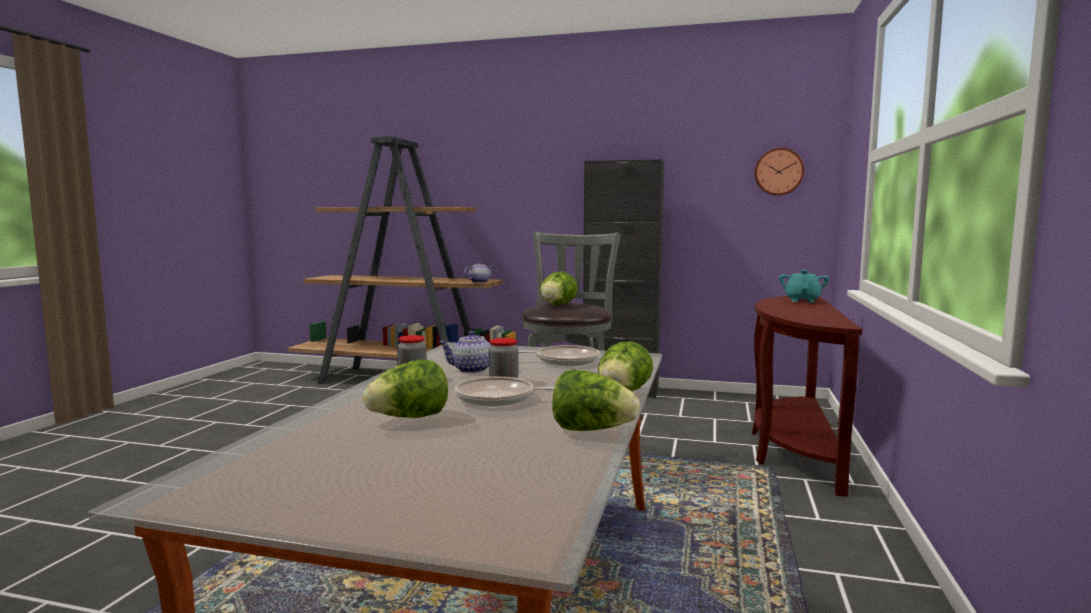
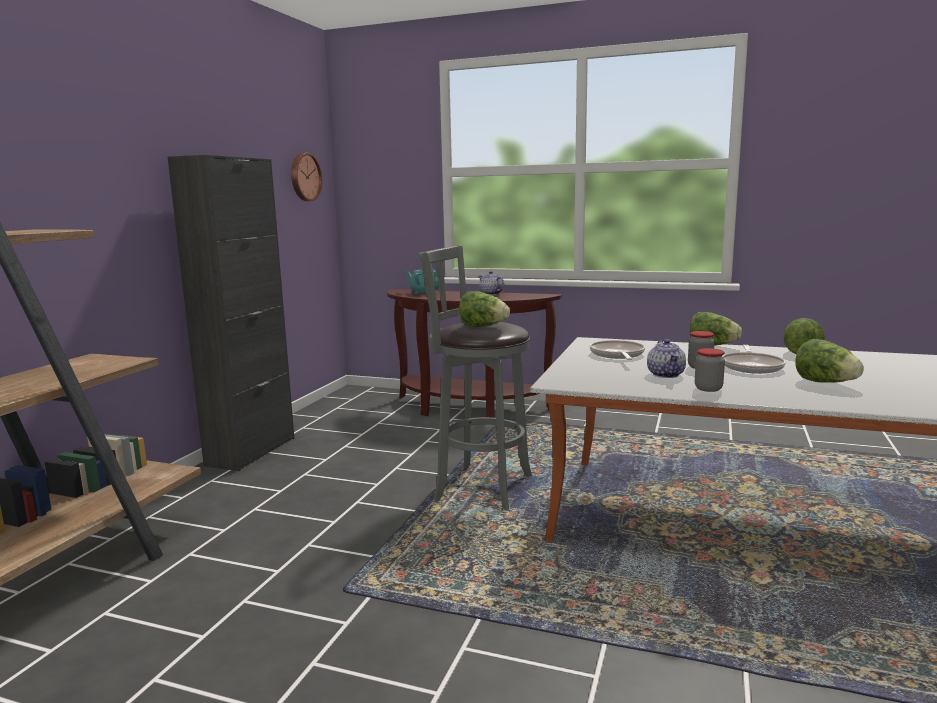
camera: 85 degrees left, 5 degrees up
teapot [464,261,494,283] -> teapot moved to [479,271,504,295]

